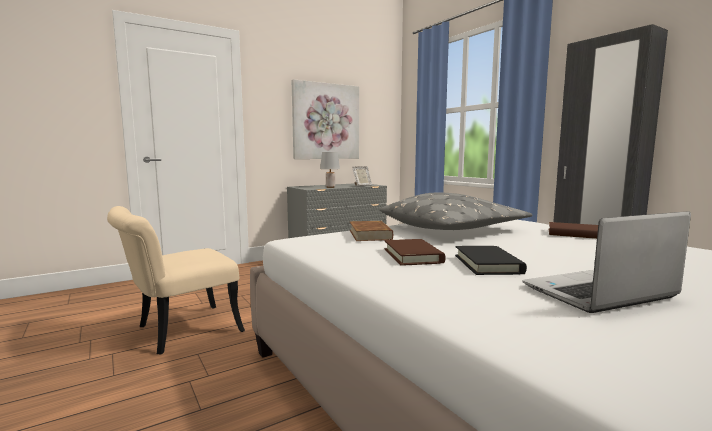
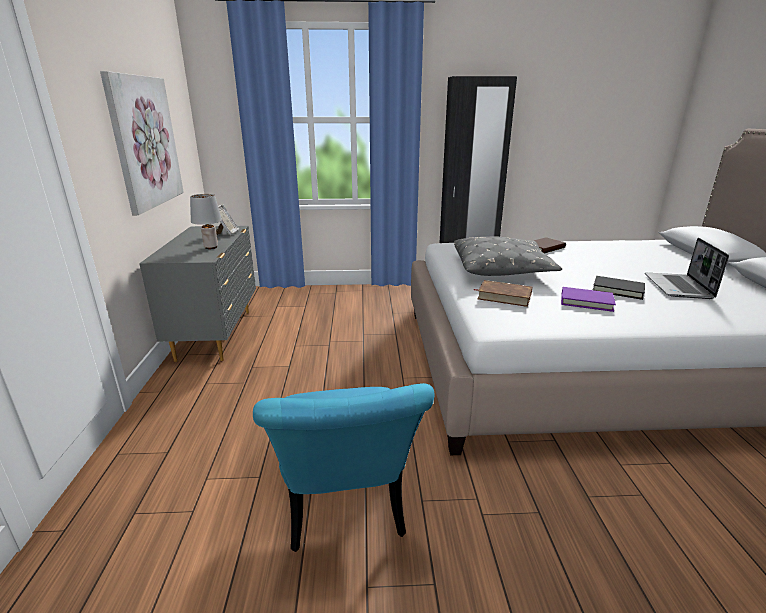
camera: 60 degrees left, 15 degrees up
beige chair [107,206,245,355] -> turquoise chair [253,383,435,552]
brown book [384,239,446,266] -> purple book [561,287,616,312]

